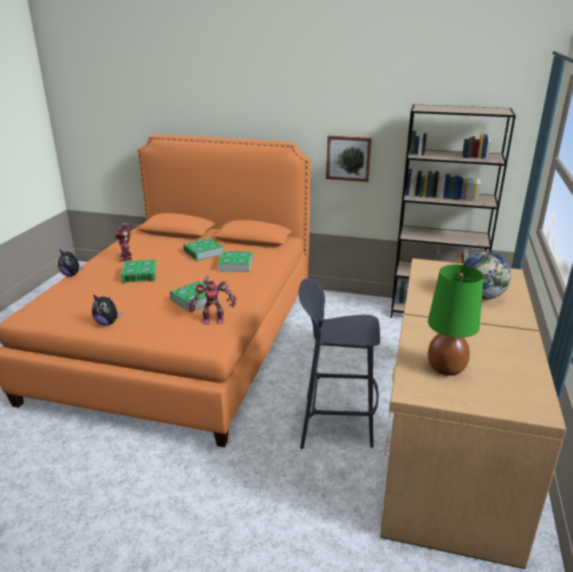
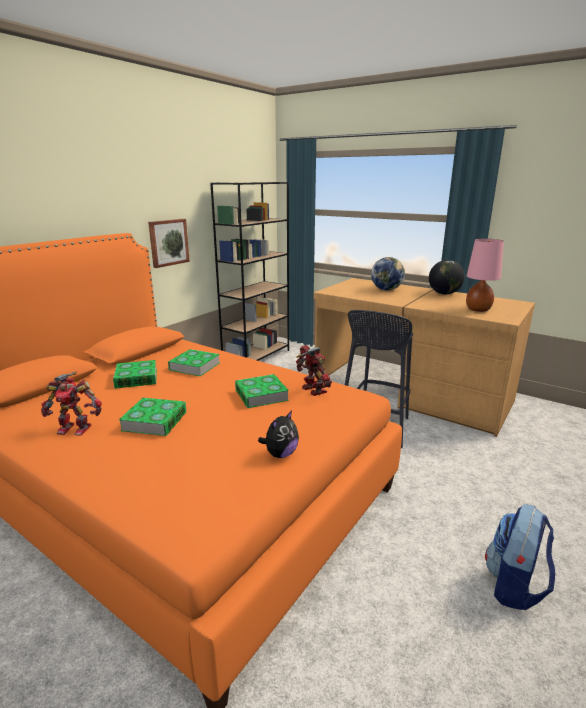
camera: 70 degrees left, 5 degrees down
plush toy [58,250,83,277] -> none
toy robot [189,275,237,324] -> toy robot turned 45 degrees counterclockwise [296,345,332,396]
green table lamp [428,265,484,376] -> pink table lamp [466,239,504,312]
none -> globe [429,260,465,294]
none -> backpack [485,504,555,610]

